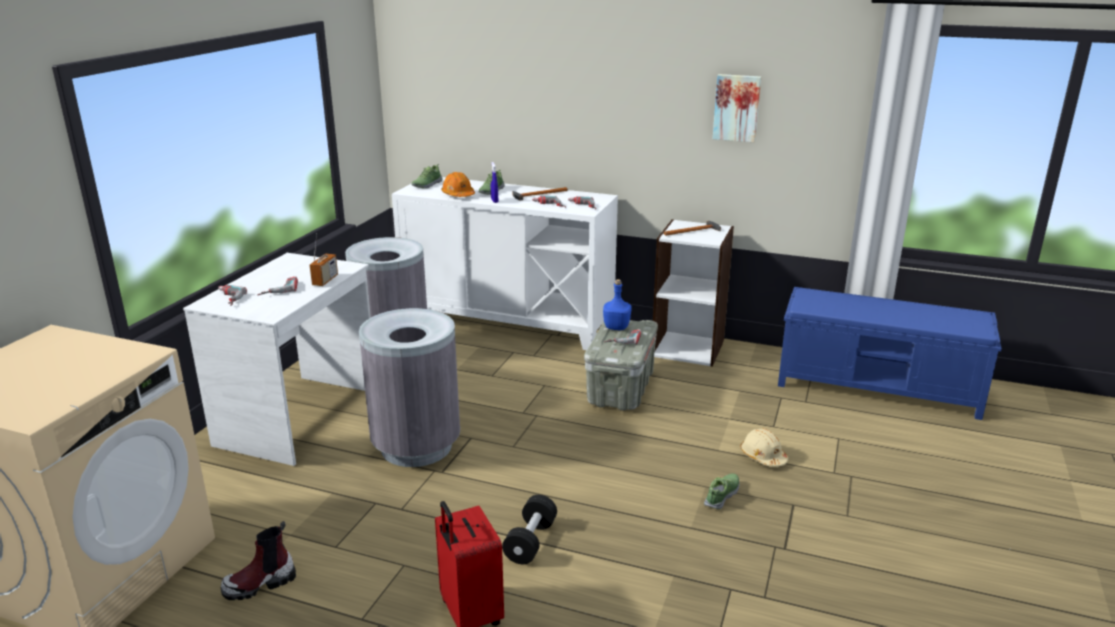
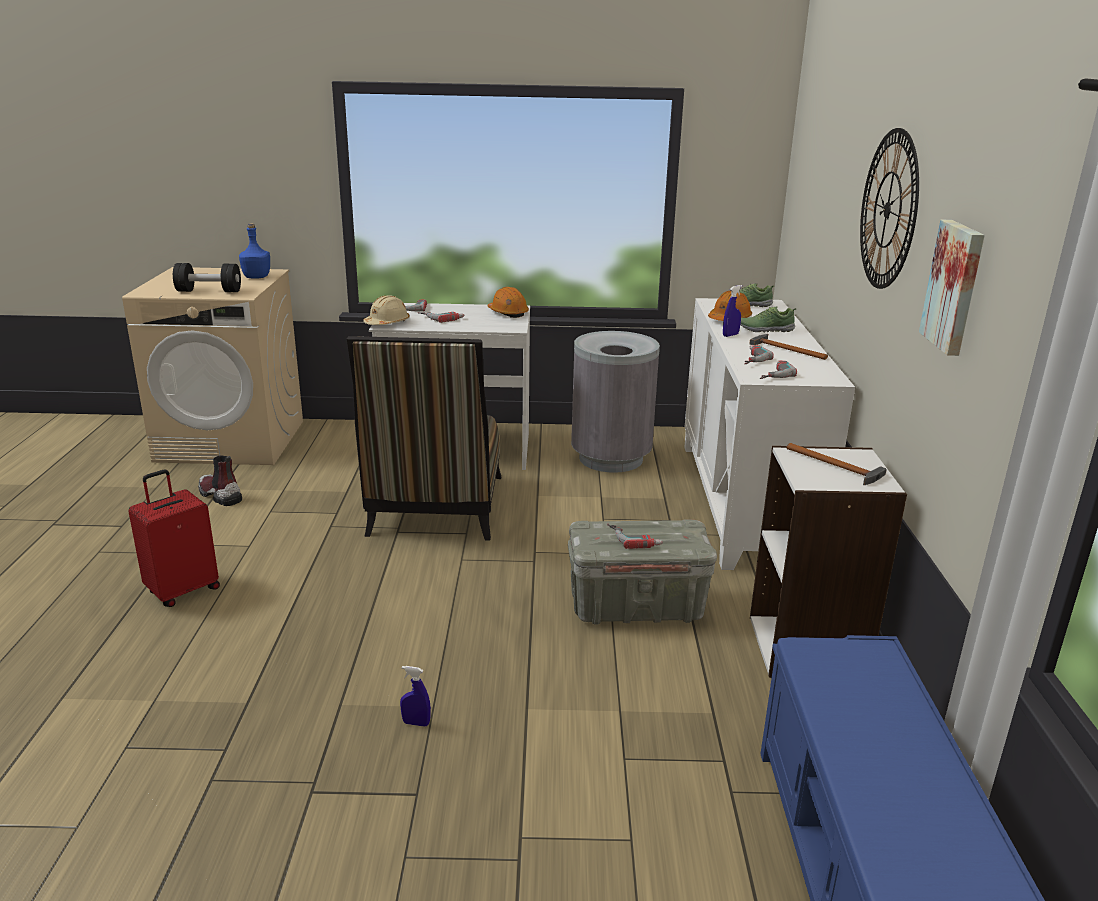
camera: 70 degrees right, 0 degrees up
radio [310,233,338,286] -> none
grey trash can [359,308,460,467] -> chair [346,336,501,541]
black dumbbell [502,495,557,564] -> black dumbbell moved to [173,263,241,292]
blue bottle [603,279,631,330] -> blue bottle moved to [239,223,270,278]
shoe [704,473,739,509] -> blue spray bottle [400,666,431,727]
beige hard hat [740,428,788,467] -> beige hard hat moved to [363,295,410,325]
none -> orange hard hat [488,287,529,318]
none -> wall clock [860,128,919,289]

